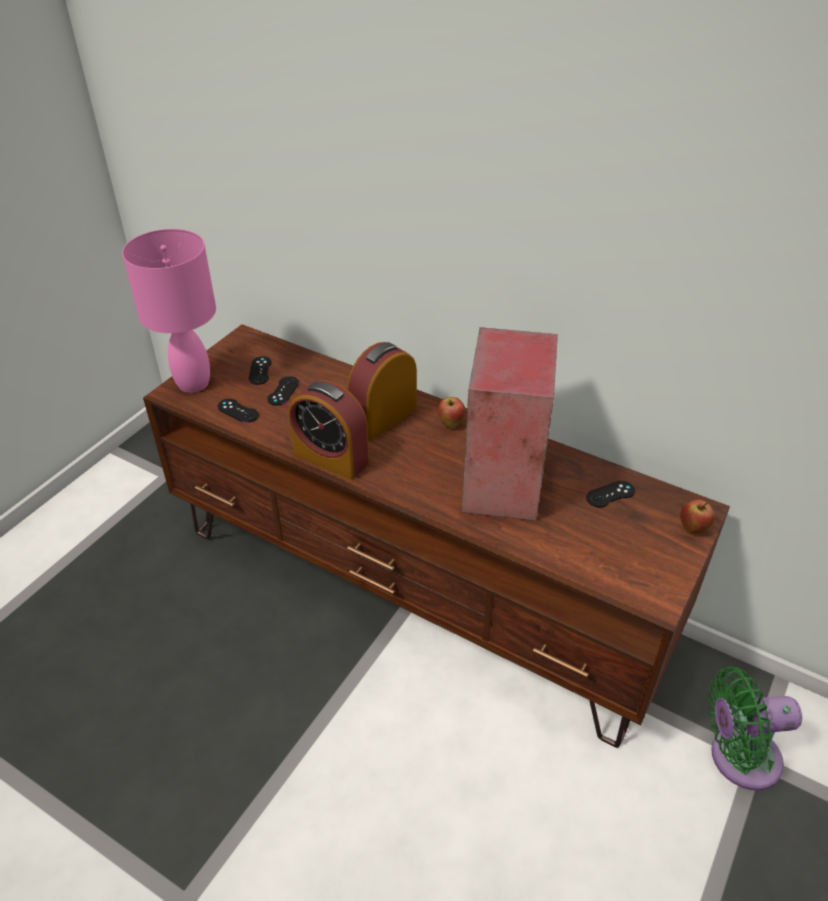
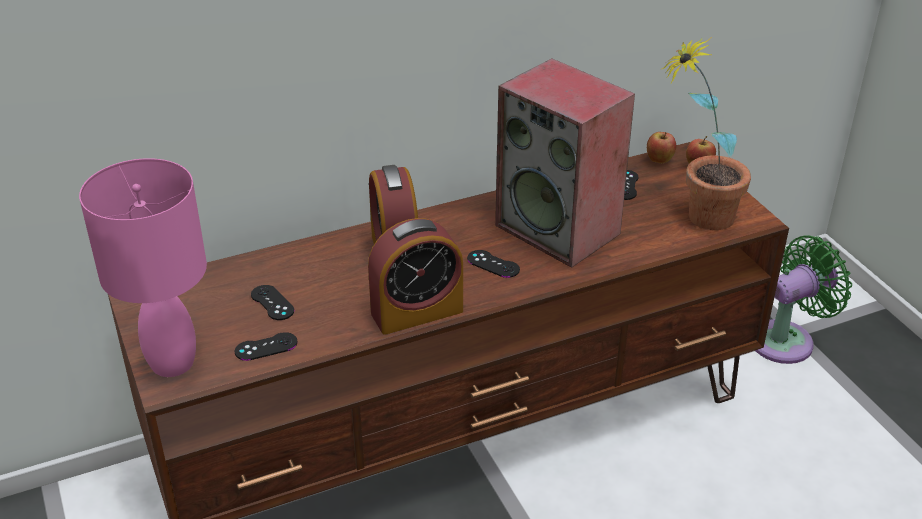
camera: 55 degrees left, 5 degrees down
black game controller [248,356,272,385] -> black game controller moved to [467,250,520,278]
apple [437,397,465,428] -> apple moved to [647,132,676,163]
green fan [708,666,802,790] -> green fan turned 150 degrees counterclockwise [755,235,852,364]
none -> potted plant [660,37,751,230]

